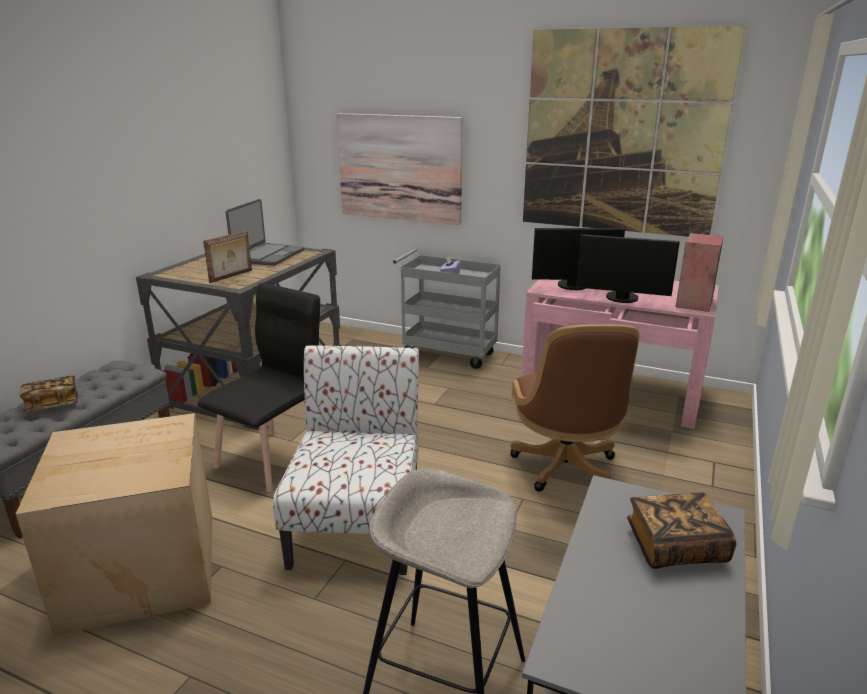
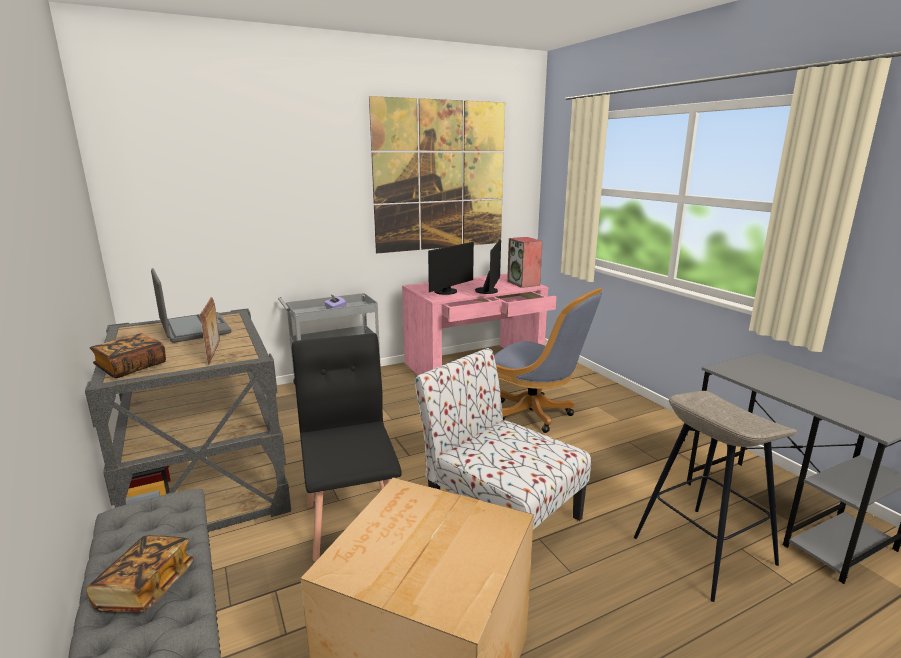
camera: 50 degrees left, 5 degrees down
picture [337,113,463,225] -> none
brown office chair [510,324,639,492] -> blue office chair [494,288,602,433]
monitor [576,234,680,303] -> monitor turned 45 degrees counterclockwise [475,240,501,294]
book [627,493,736,569] -> book moved to [90,333,166,378]

